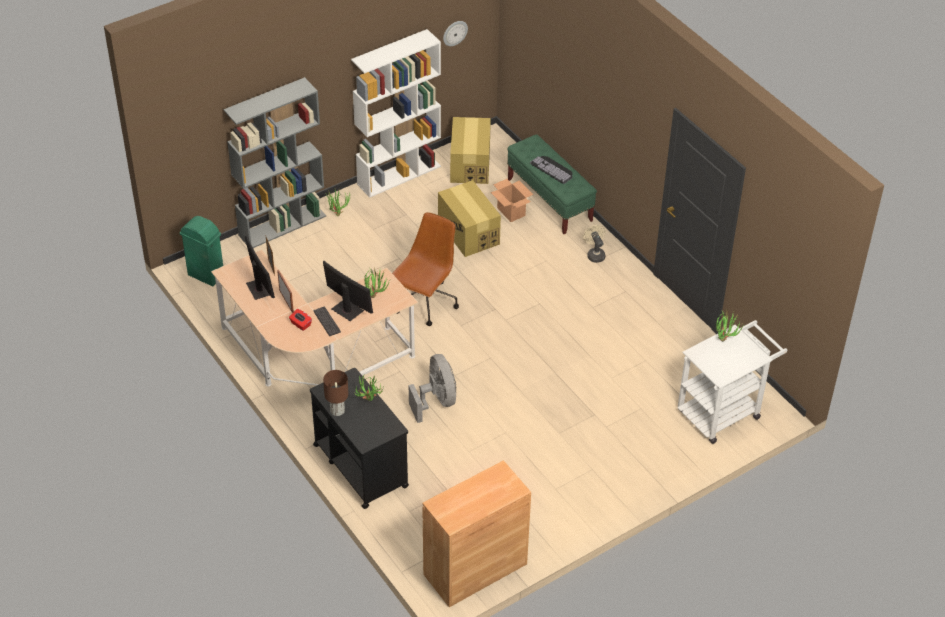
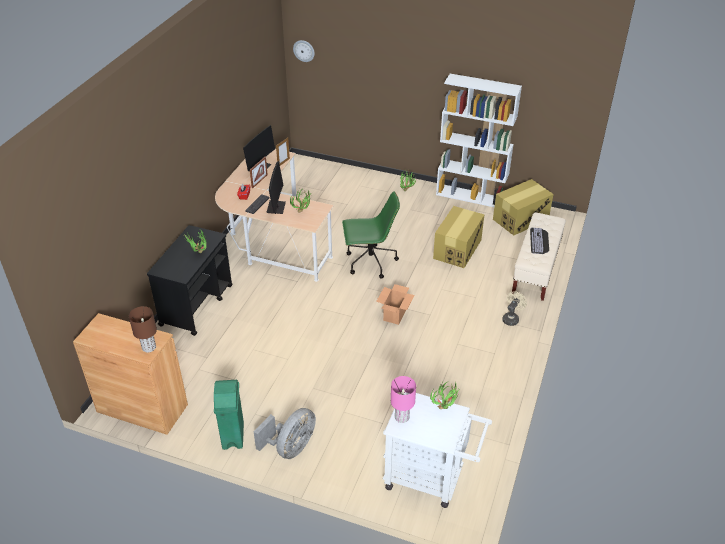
camera: 55 degrees right, 5 degrees down
green trash can [180,216,223,286] -> green trash can moved to [214,380,244,450]
grey bookcase [224,77,326,248] -> none
brown table lamp [323,370,349,416] -> brown table lamp moved to [129,306,157,352]
brown office chair [392,212,459,326] -> green office chair [342,191,400,279]
grey fan [409,354,456,423] -> grey fan moved to [254,408,316,459]
wall clock [443,21,468,46] -> wall clock moved to [293,40,315,62]
cardboard box [491,179,533,222] -> cardboard box moved to [376,284,414,325]
green bench [507,135,597,234] -> beige bench [512,212,566,301]
none -> pink table lamp [391,376,416,423]

